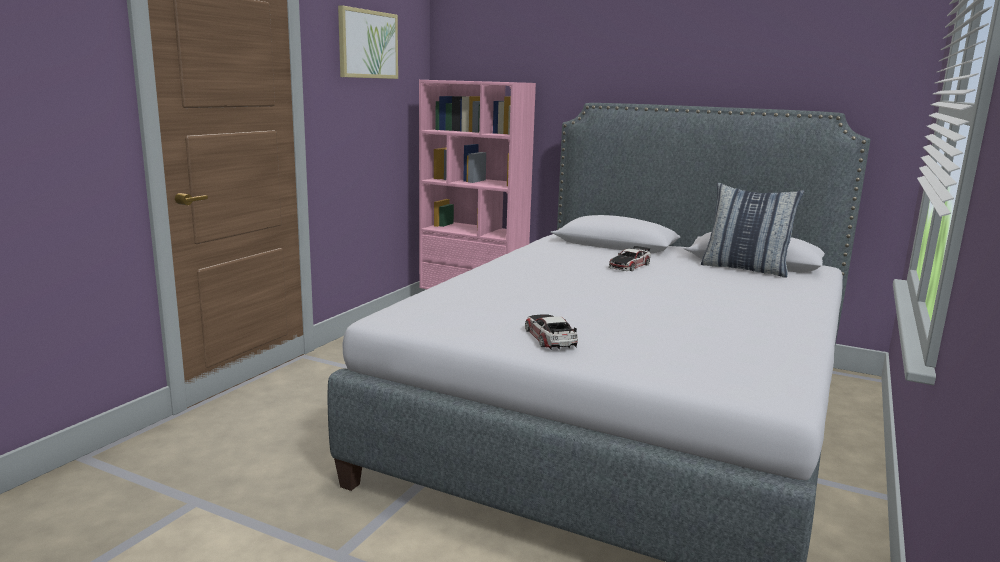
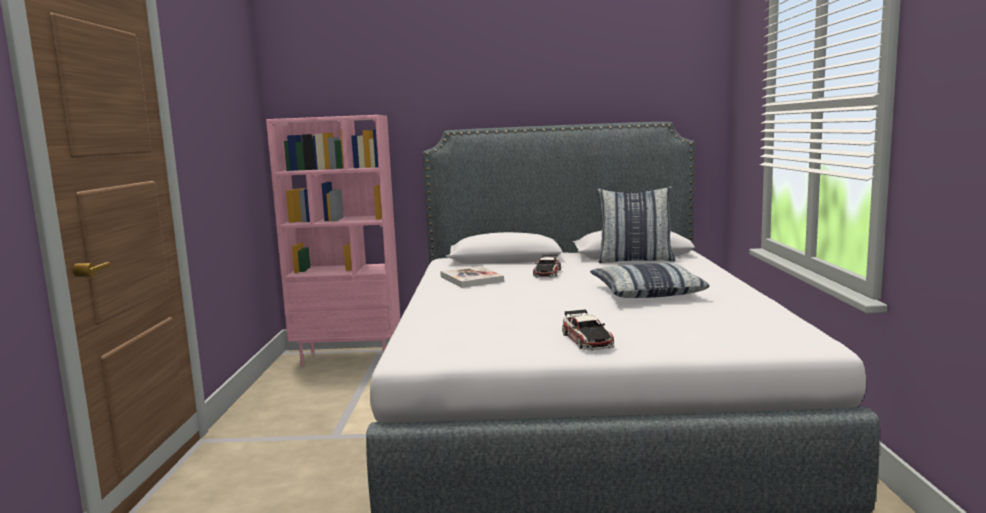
camera: 25 degrees left, 5 degrees down
picture [338,5,398,79] -> none
toy car [525,314,578,350] -> toy car turned 150 degrees counterclockwise [562,310,614,350]
none -> book [440,266,504,288]
none -> pillow [590,263,709,298]

